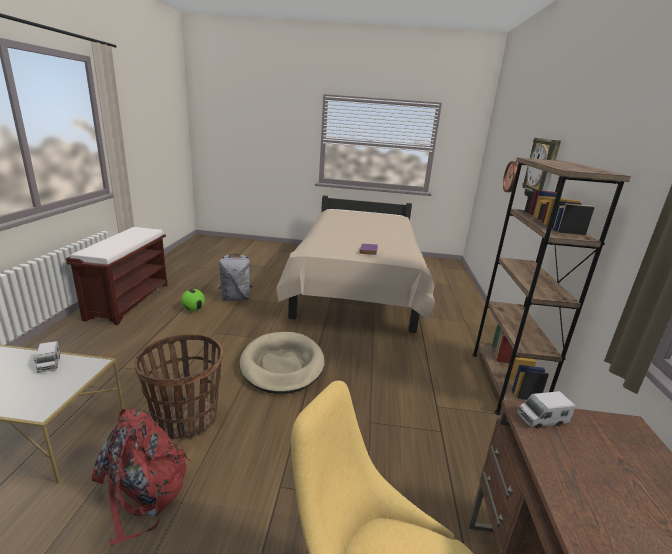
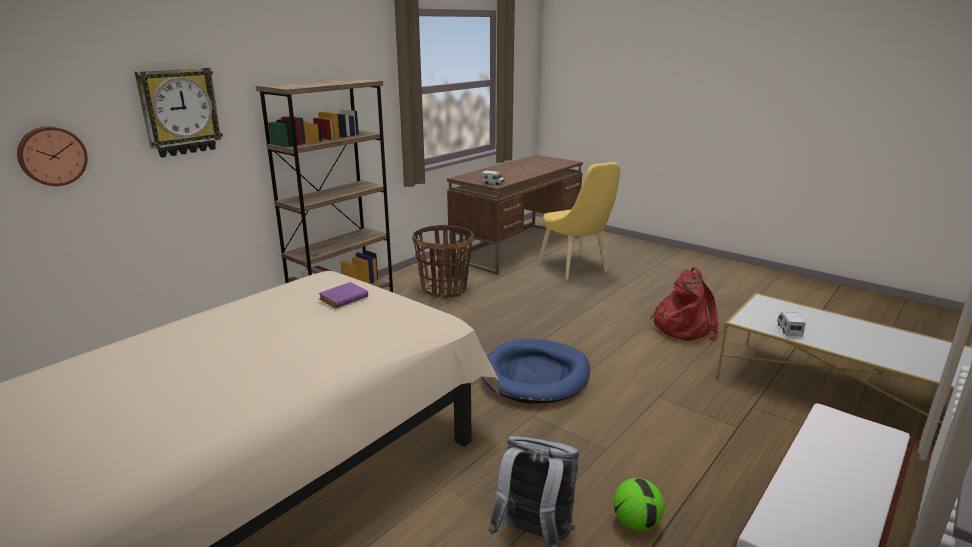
camera: 145 degrees left, 0 degrees up
basket [134,334,223,440] -> basket moved to [412,225,474,298]
beige dog bed [240,332,324,394] -> blue dog bed [481,339,590,404]

